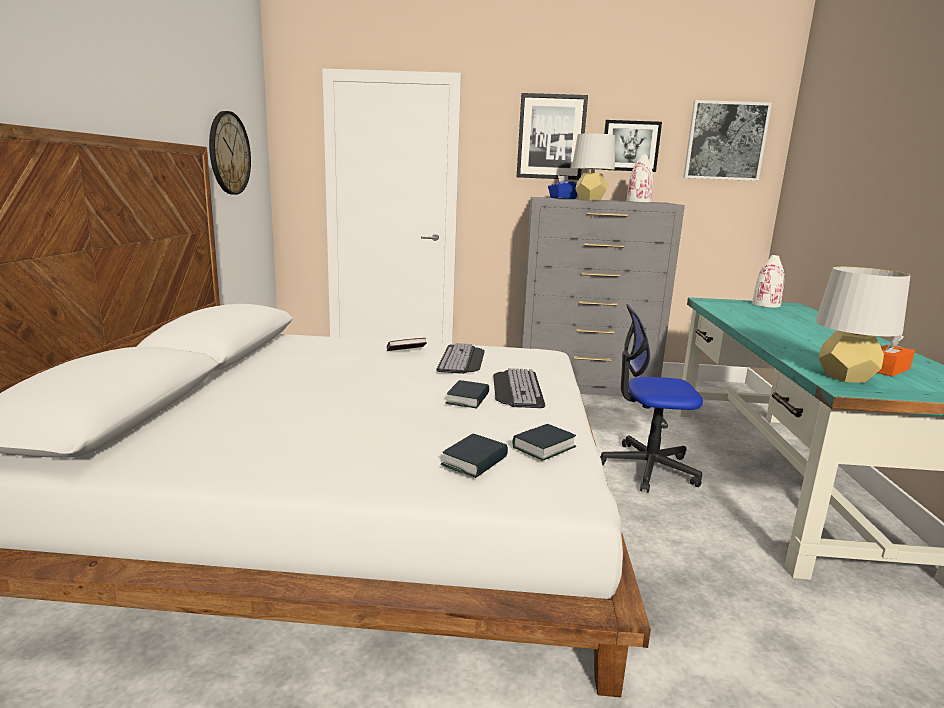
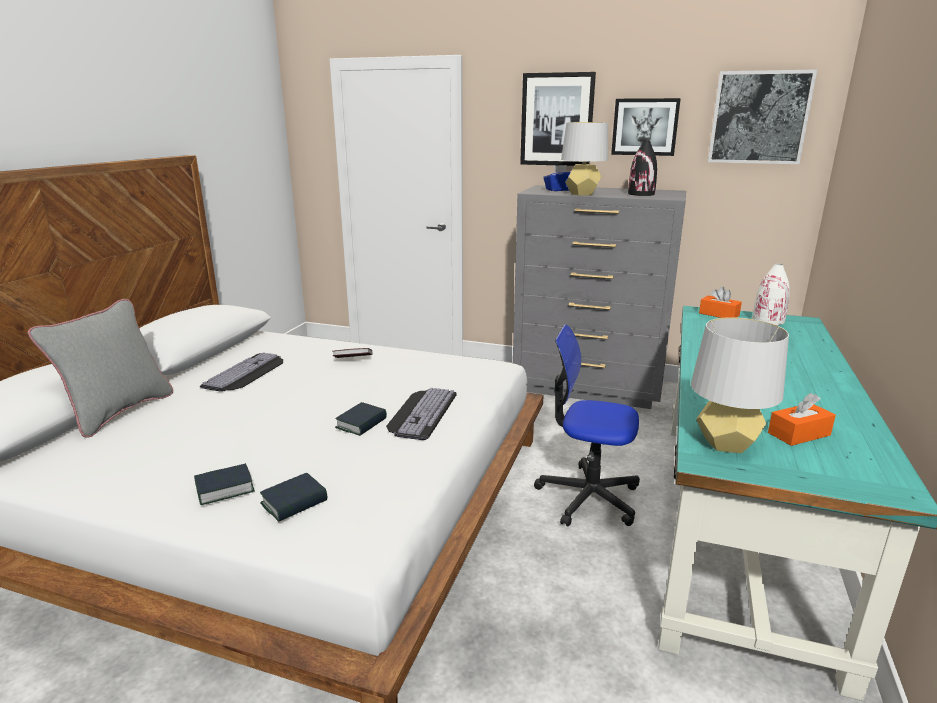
camera: 15 degrees right, 5 degrees up
wall clock [209,111,251,195] -> none
keyboard [437,343,485,374] -> keyboard moved to [200,352,283,392]
book [512,424,576,461] -> book moved to [194,463,255,505]
white vase [627,154,653,203] -> black vase [628,141,657,196]
none -> grey pillow [28,299,173,438]
none -> orange tissue box [699,287,742,318]

